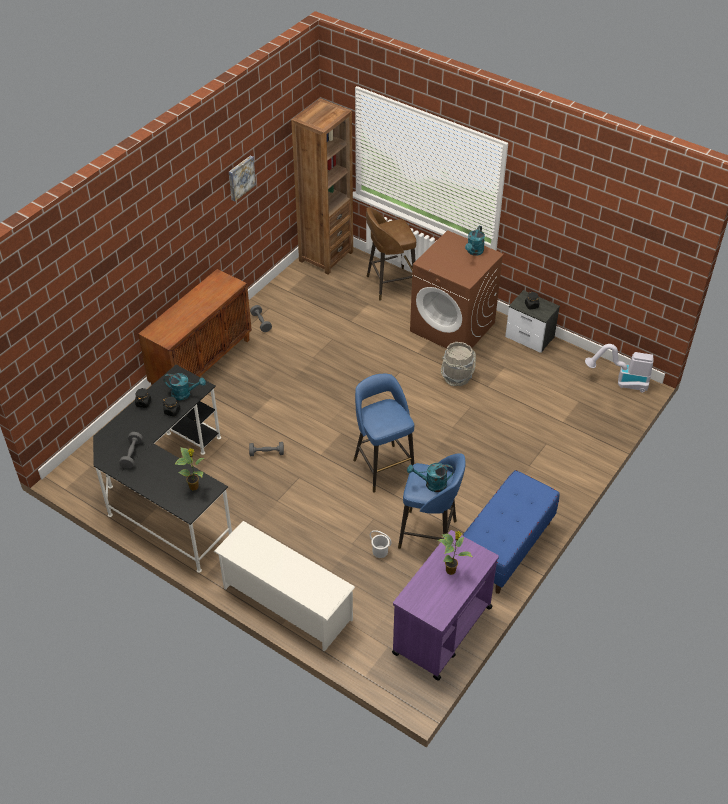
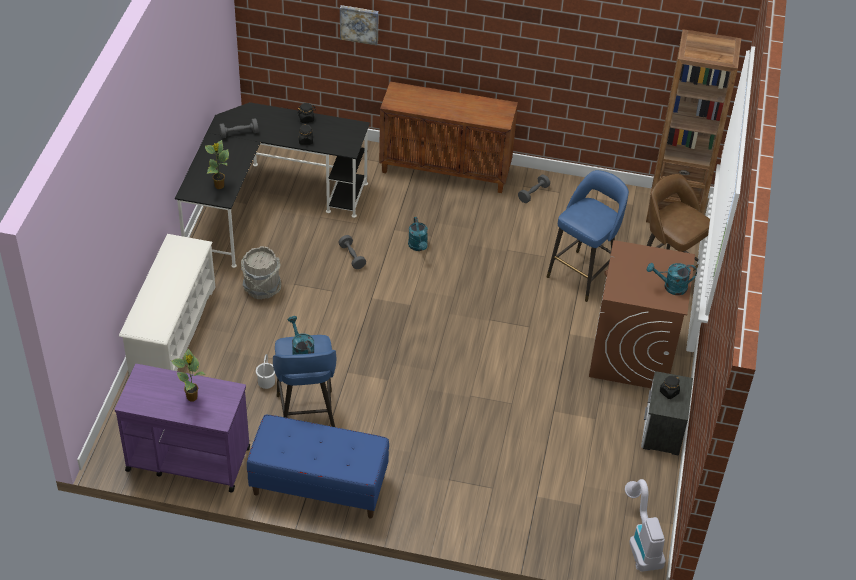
camera: 65 degrees right, 0 degrees up
turquoise watering can [164,373,206,400] -> turquoise watering can moved to [408,217,428,251]
picture [229,155,256,202] -> picture moved to [340,5,379,45]
blue stool [353,374,414,492] -> blue stool moved to [547,170,629,302]
grey bucket [441,342,476,386] -> grey bucket moved to [241,246,281,299]

